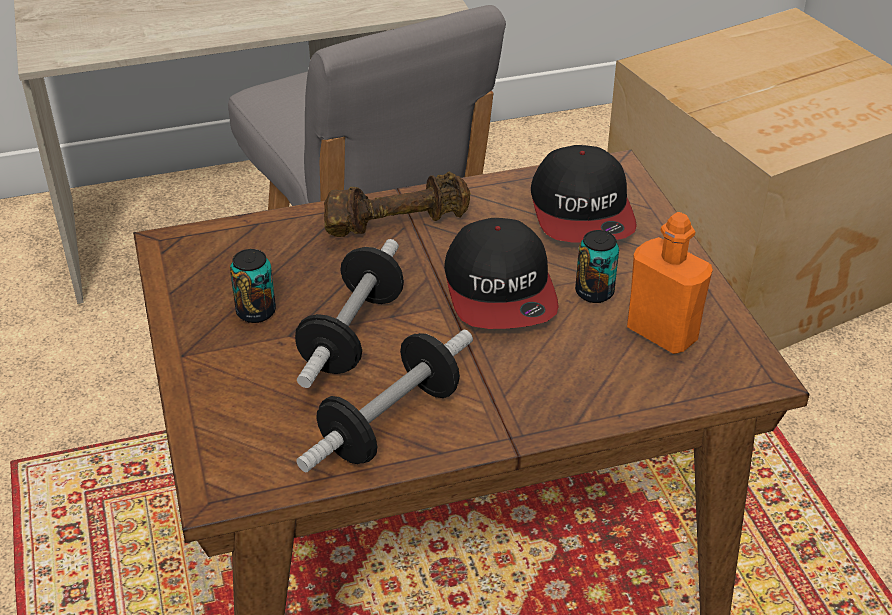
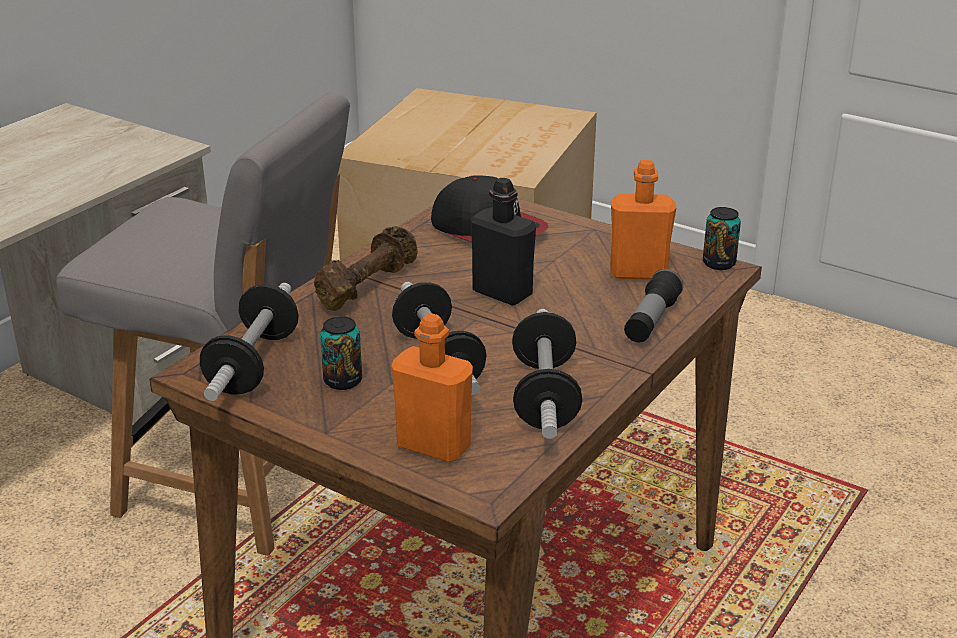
camera: 40 degrees left, 10 degrees down
cap [444,218,559,329] -> black bottle [471,178,536,306]
can [575,230,619,303] -> can moved to [703,207,741,270]
none -> dumbbell [200,283,299,401]
none -> orange bottle [392,313,473,462]
none -> flashlight [624,269,683,342]

